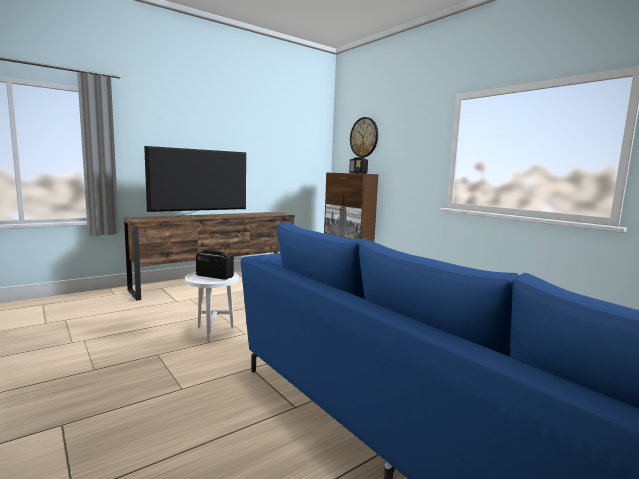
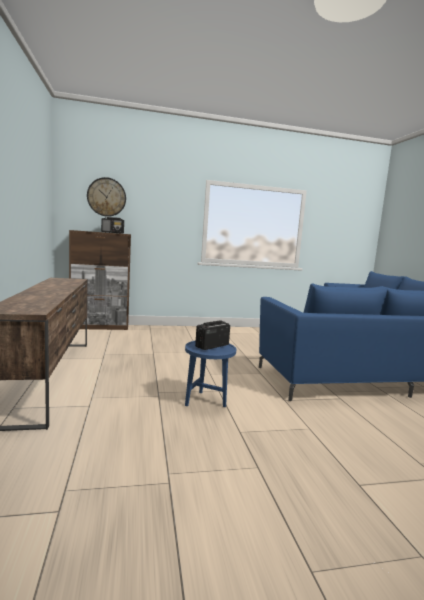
camera: 65 degrees left, 0 degrees up
television [144,146,246,219] -> none
white side table [185,272,239,342] -> blue side table [185,341,236,407]

